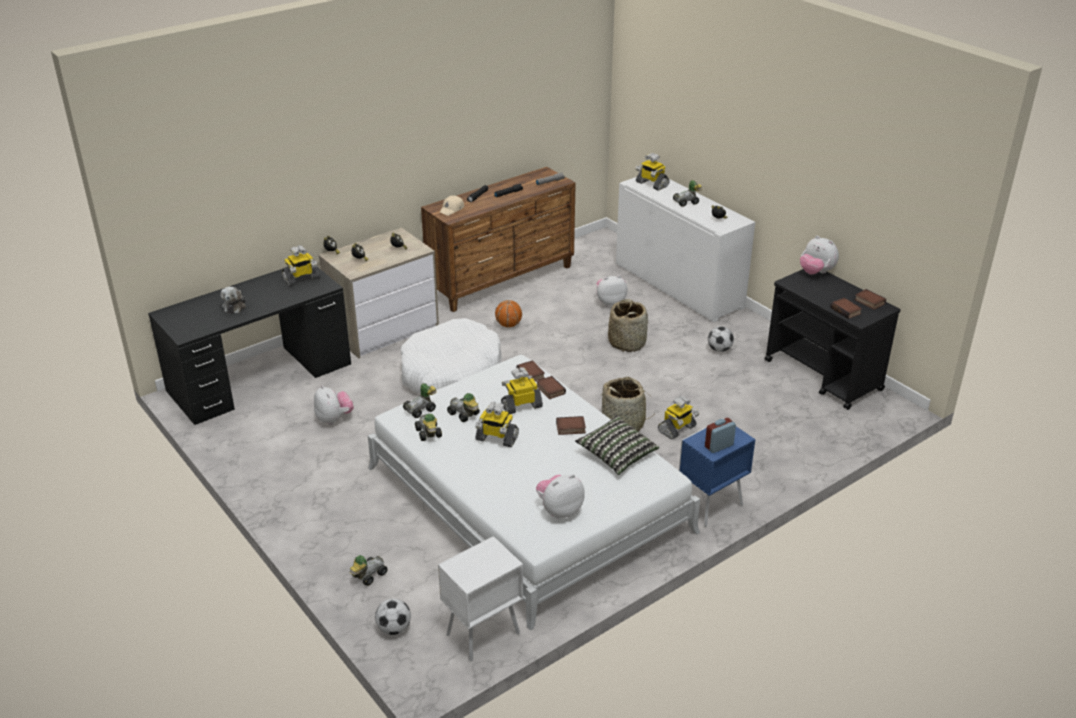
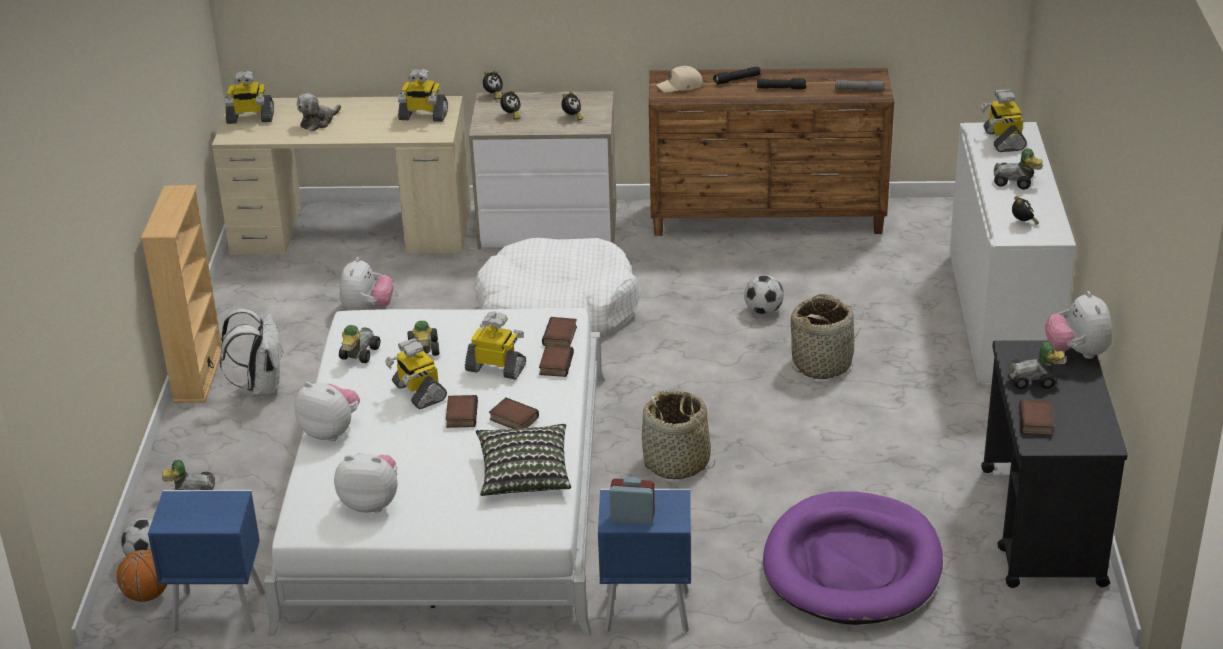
camera: 40 degrees right, 0 degrees up
black desk [148,267,351,425] -> beige desk [212,96,471,255]
toy car [403,383,437,418] -> toy car moved to [1008,342,1066,389]
white nightstand [438,536,523,661] -> blue nightstand [148,490,265,632]
basketball [495,300,522,327] -> basketball moved to [117,550,168,602]
plush toy [596,275,628,307] -> plush toy moved to [294,382,360,441]
toy robot [658,396,699,439] -> toy robot moved to [225,71,274,124]
football [708,326,734,352] -> football moved to [744,275,784,314]
book [854,289,886,310] -> book moved to [446,395,478,428]
none -> beige bookcase [141,185,222,403]
none -> white backpack [220,309,284,397]
none -> purple dog bed [763,491,943,625]

